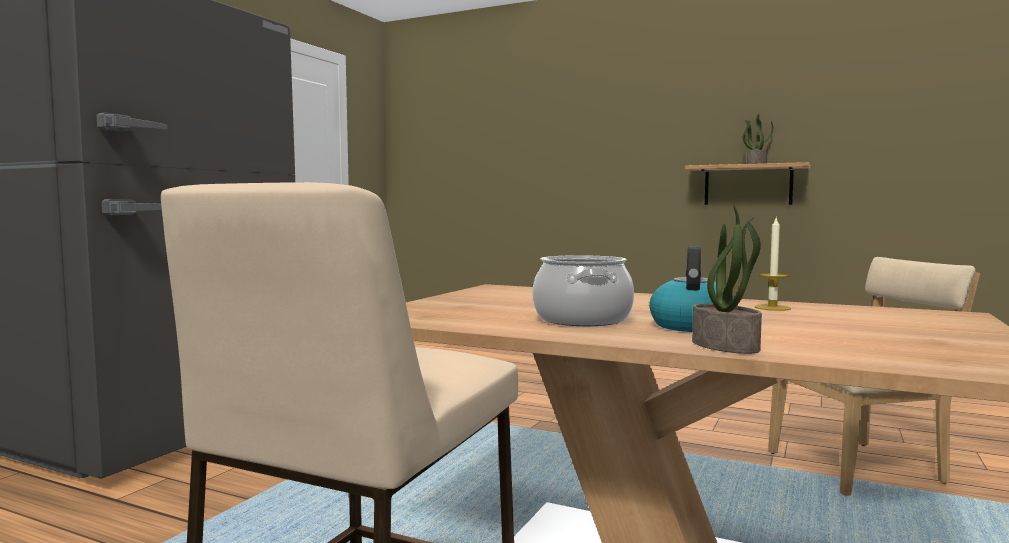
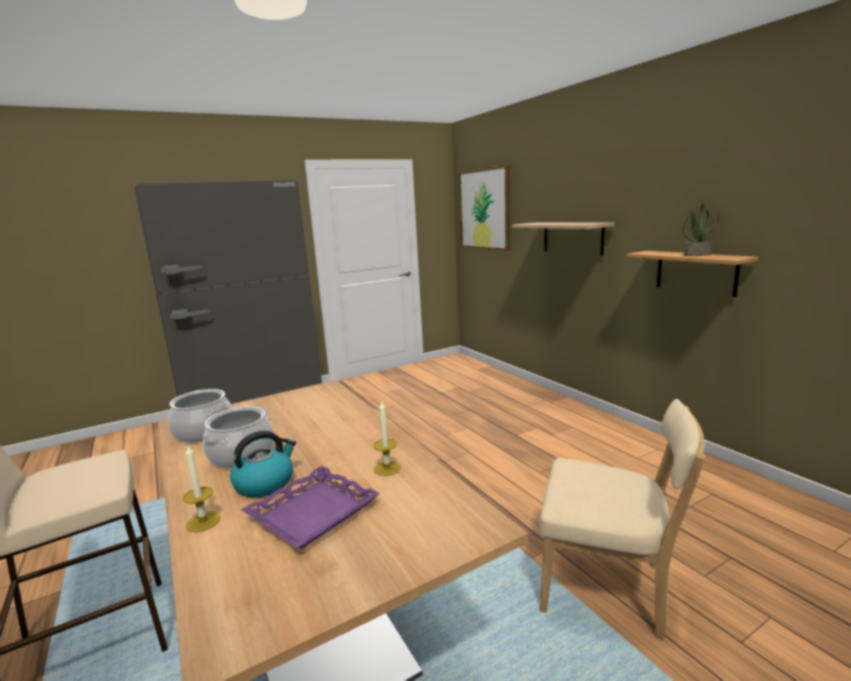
camera: 35 degrees right, 10 degrees up
potted plant [692,205,762,354] -> candle [183,446,221,532]
none -> cooking pot [168,389,232,443]
none -> purple tray [241,466,380,548]
none -> picture [459,165,510,251]
none -> shelf [512,222,615,255]

